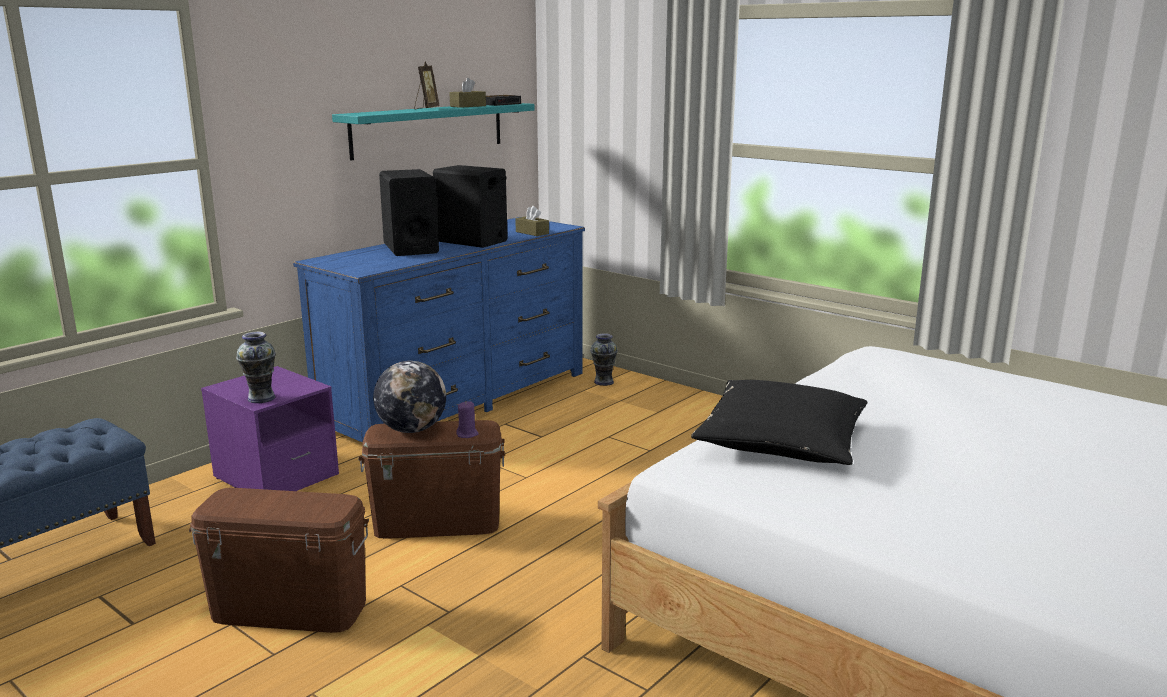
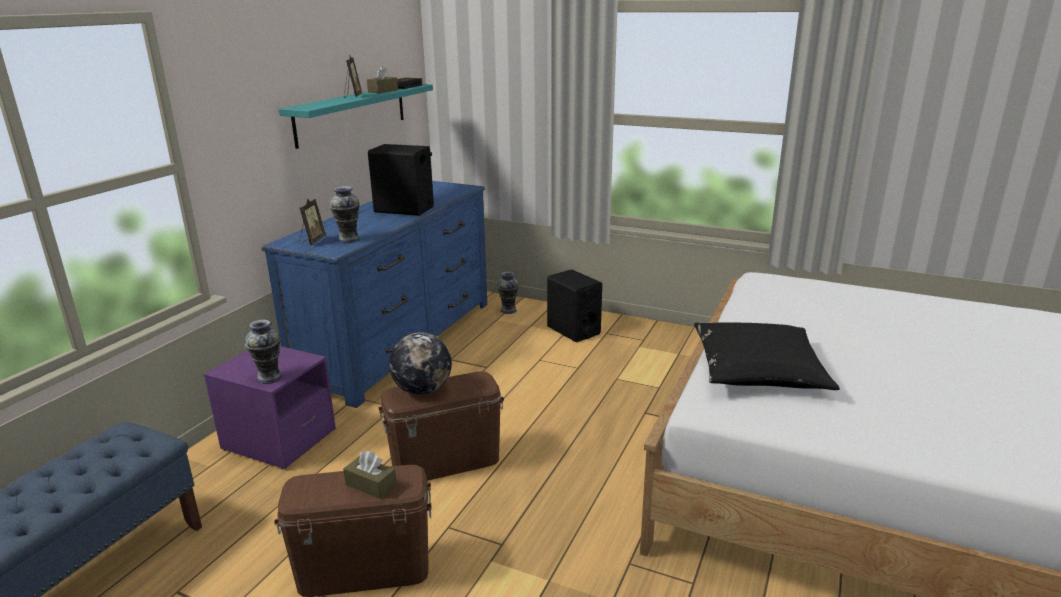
camera: 15 degrees left, 5 degrees up
black speaker [379,169,439,256] -> black speaker moved to [547,269,602,342]
purple candle [456,401,479,438] -> none
brown tissue box [515,206,549,236] -> brown tissue box moved to [343,451,397,499]
none -> picture frame [299,199,326,245]
none -> vase [329,186,360,243]

